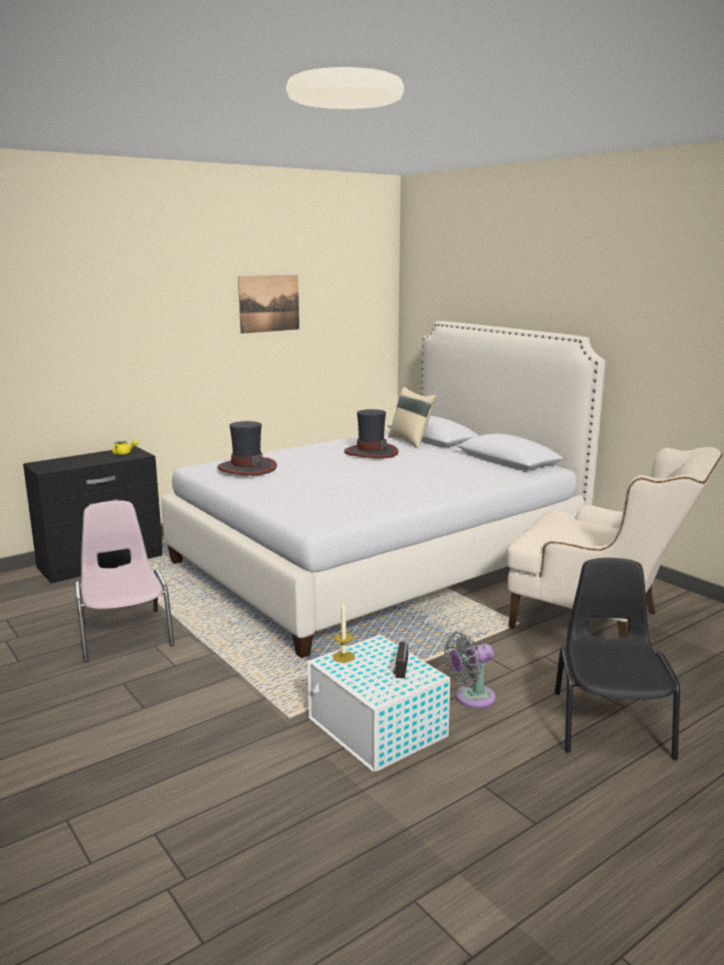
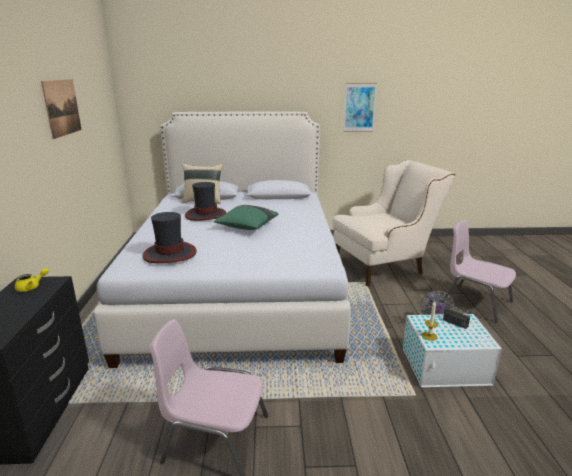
camera: 55 degrees left, 5 degrees up
black chair [555,558,680,760] -> pink chair [443,220,516,323]
none -> green pillow [214,205,278,230]
none -> picture [343,83,377,132]

